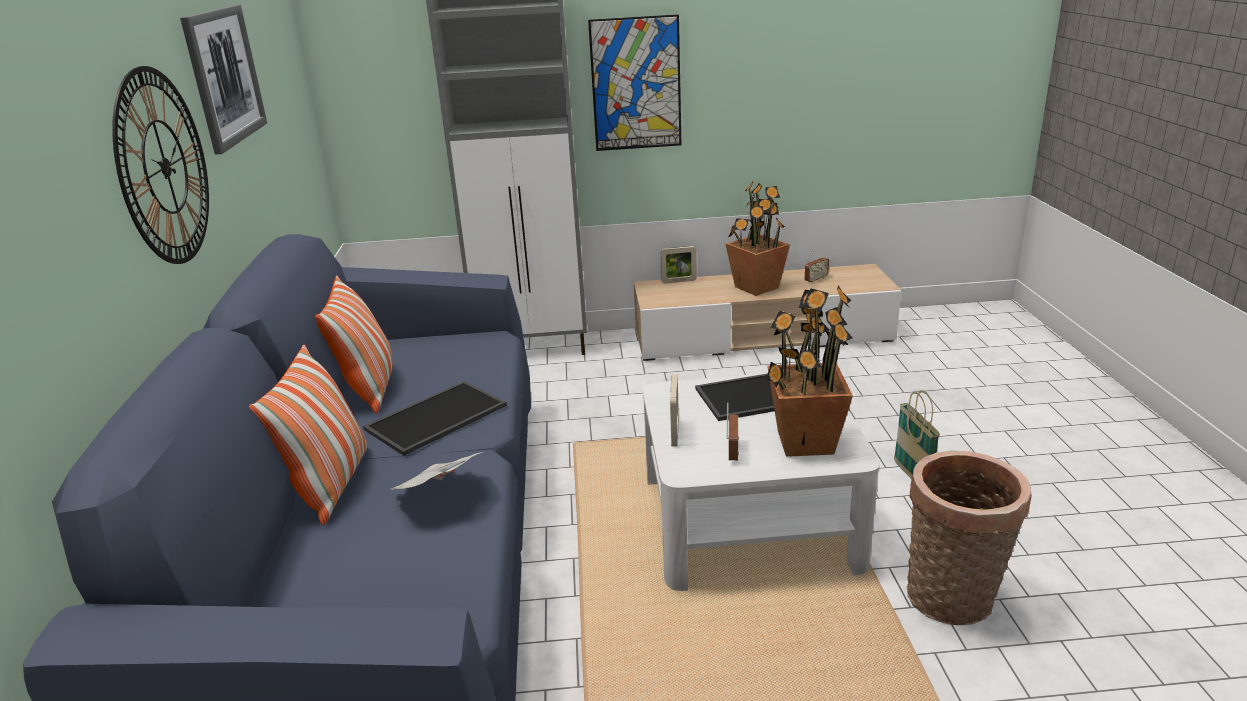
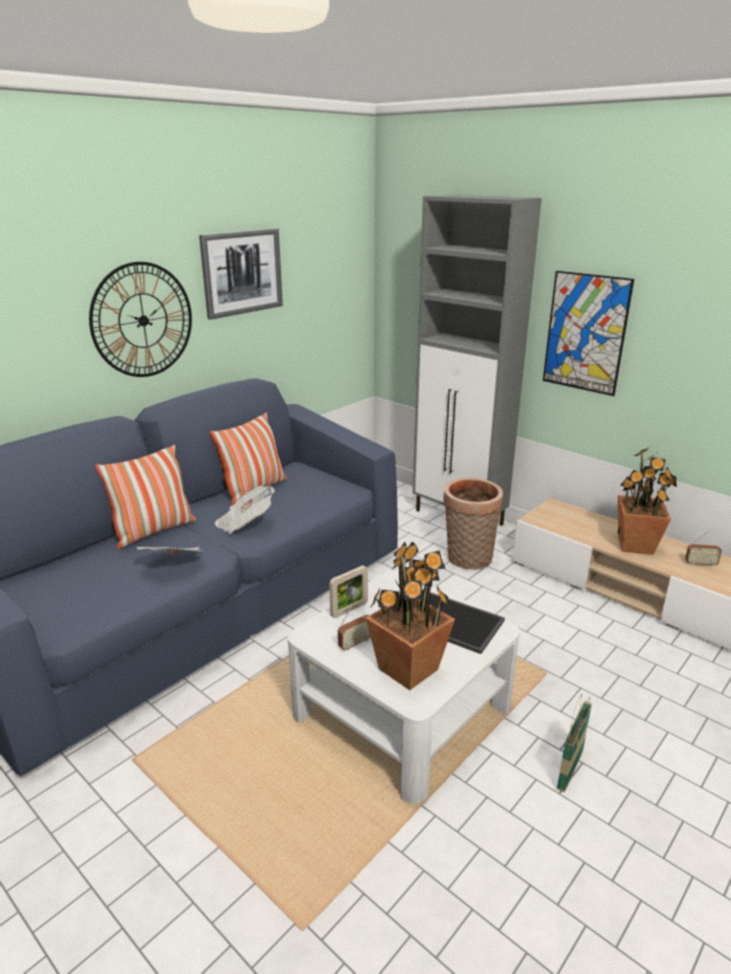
camera: 45 degrees right, 0 degrees up
tray [363,381,507,456] -> newspaper [215,486,275,534]
picture frame [660,246,697,284] -> none
basket [907,451,1032,626] -> basket moved to [443,478,503,570]

